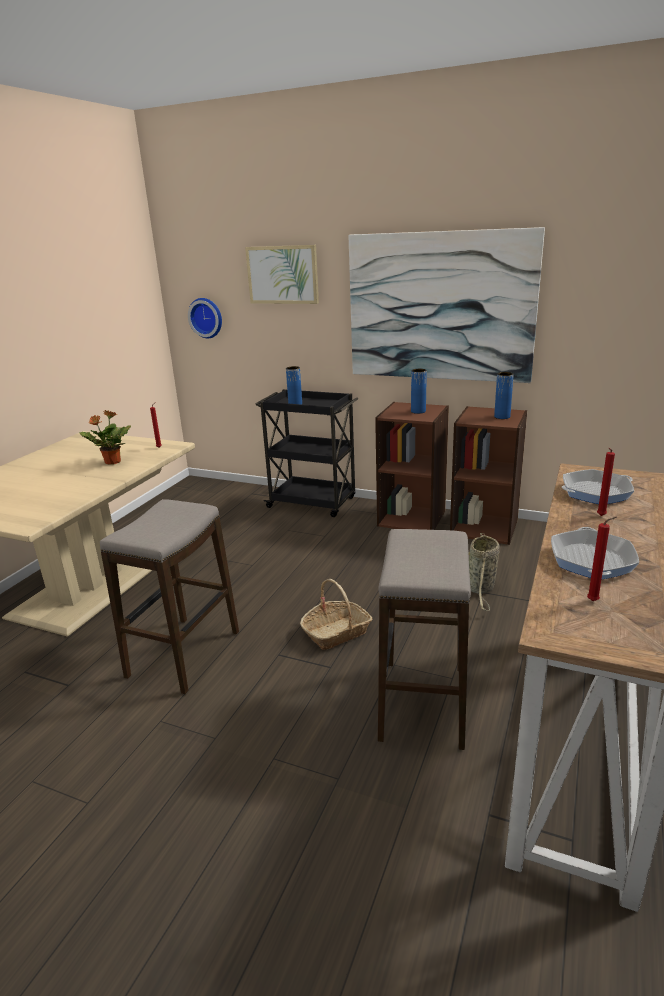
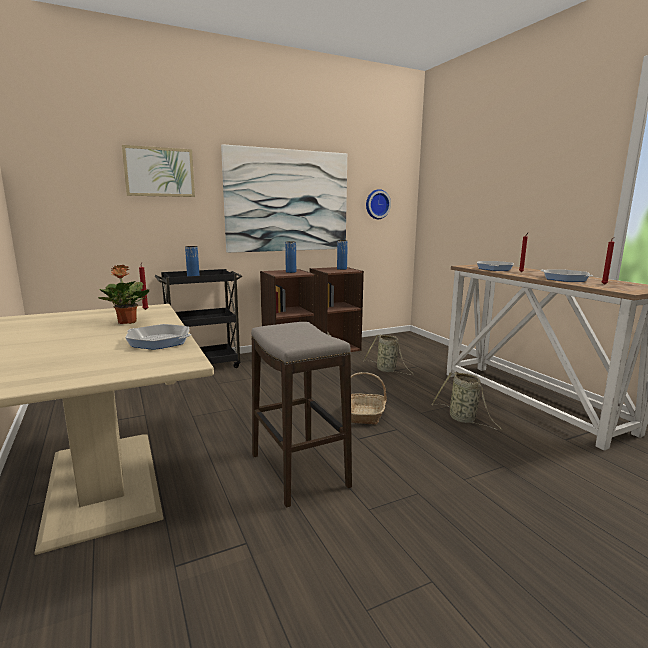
camera: 50 degrees left, 10 degrees down
wall clock [188,298,222,338] -> wall clock moved to [366,189,391,219]
stool [378,529,471,750] -> basket [432,372,503,430]
none -> frying pan [126,324,191,350]

